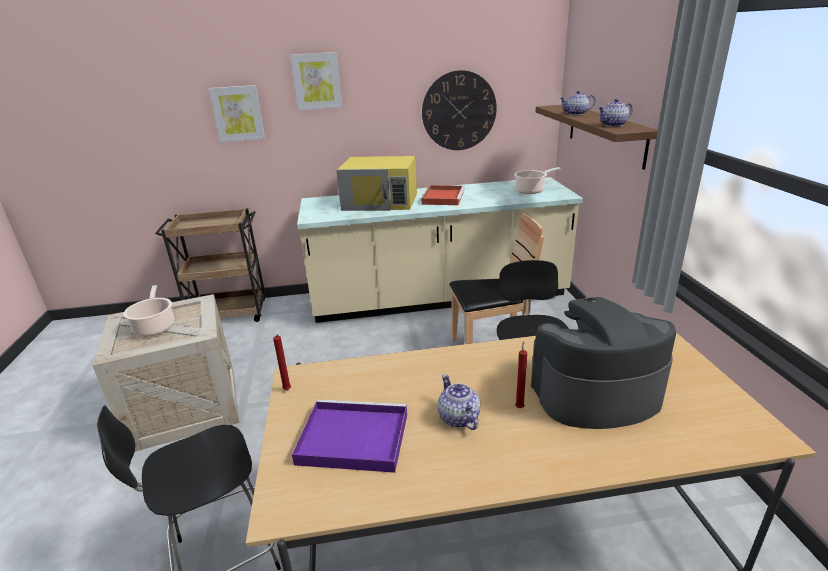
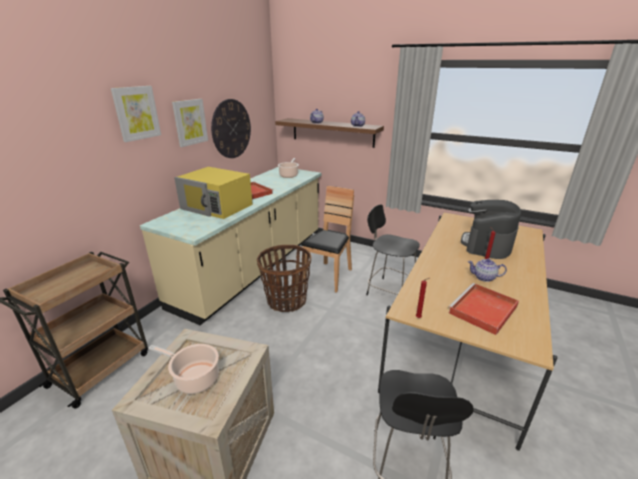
camera: 55 degrees left, 0 degrees up
picture [208,85,265,142] -> picture moved to [172,99,208,147]
purple tray [292,399,407,473] -> red tray [448,283,519,335]
yellow microwave [336,156,417,211] -> yellow microwave turned 75 degrees clockwise [174,167,253,219]
none -> basket [257,245,311,312]

